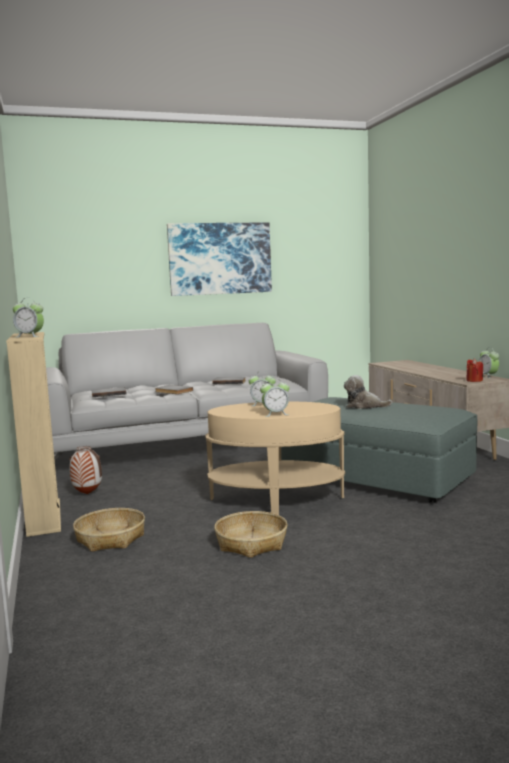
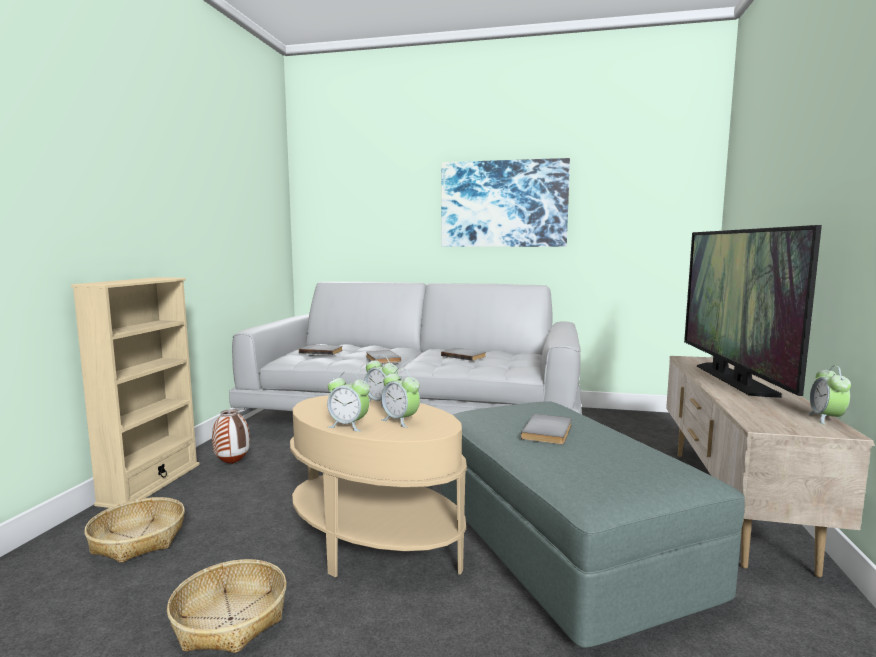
camera: 30 degrees right, 0 degrees up
alarm clock [13,298,44,338] -> alarm clock moved to [381,368,420,428]
plush toy [344,375,392,409] -> grey book [521,414,572,445]
red candle [466,359,483,382] -> none
none -> television [684,225,822,398]

